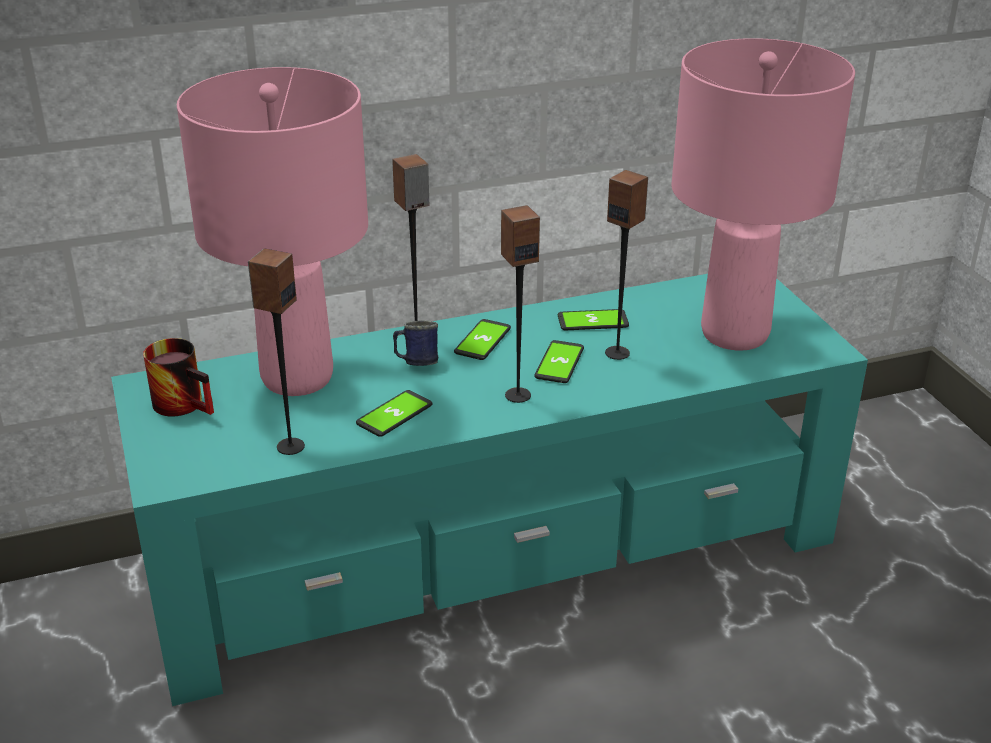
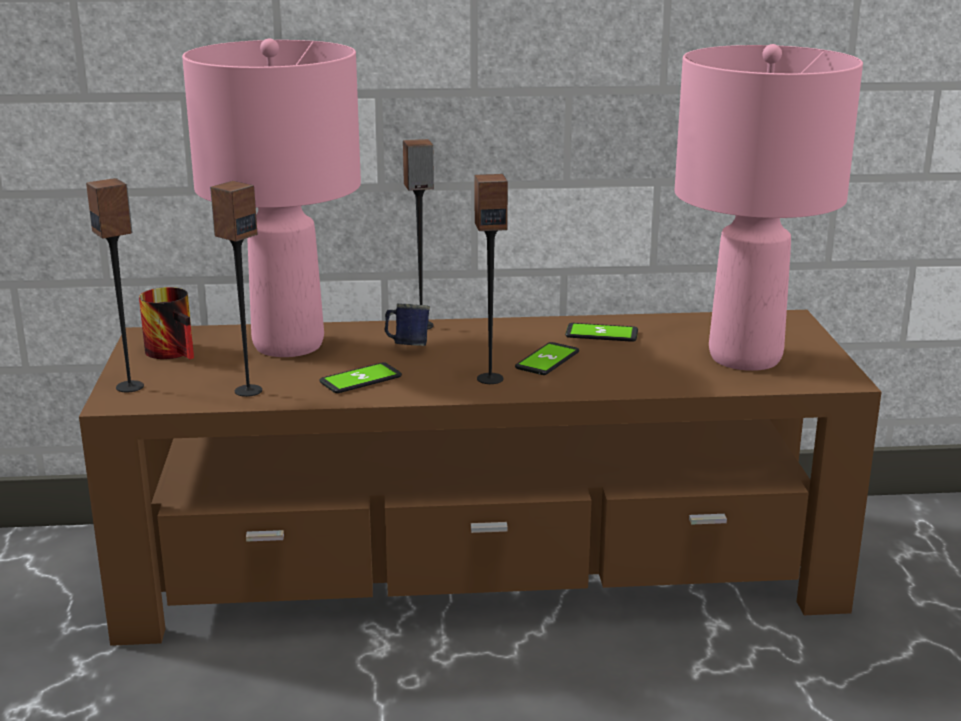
camera: 15 degrees right, 10 degrees down
turquoise tv stand [111,274,868,706] -> brown tv stand [79,310,881,646]
phone [454,319,511,360] -> none
speaker [605,170,648,360] -> speaker moved to [86,178,144,392]

